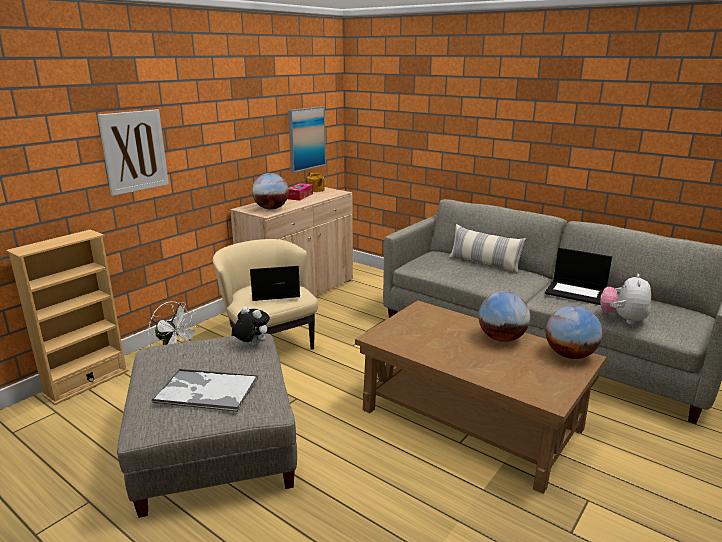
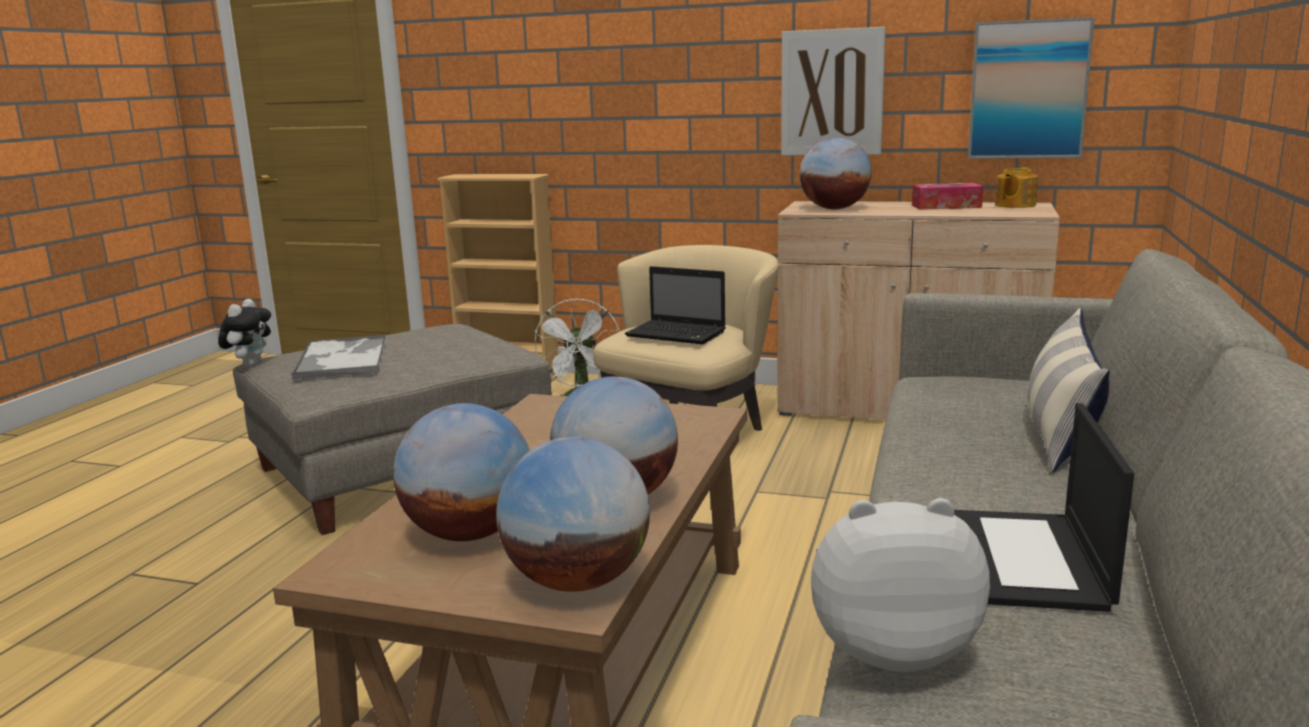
camera: 70 degrees right, 5 degrees down
picture [98,109,169,196] -> picture moved to [781,27,886,156]
plush toy [232,306,270,346] -> plush toy moved to [218,299,271,366]
laptop [250,266,300,301] -> laptop turned 150 degrees clockwise [625,266,726,345]
none -> globe [393,403,530,541]

